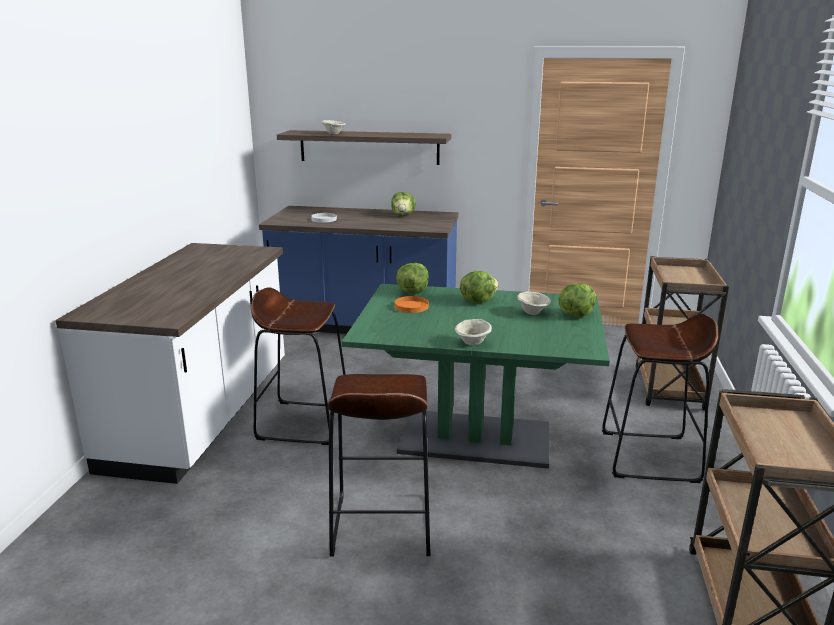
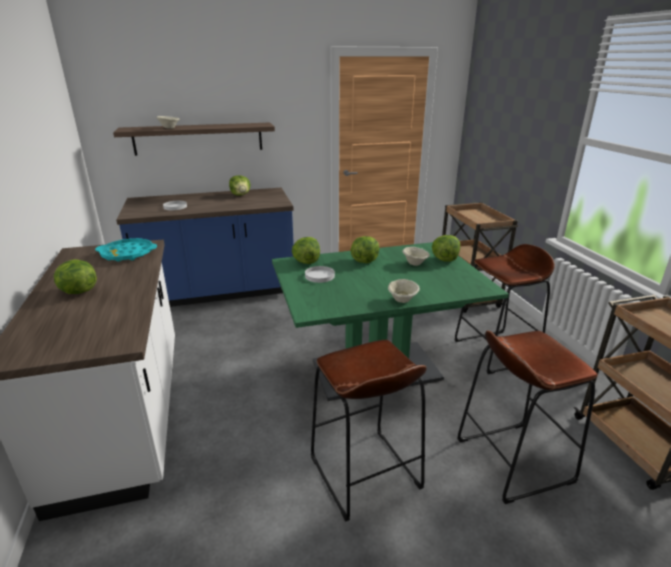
camera: 25 degrees left, 5 degrees up
brown stool [251,287,346,445] -> brown stool moved to [457,330,598,504]
orange plate [395,296,429,313] -> white plate [305,266,335,283]
none -> lettuce [54,259,97,294]
none -> turquoise tray [95,238,157,262]

